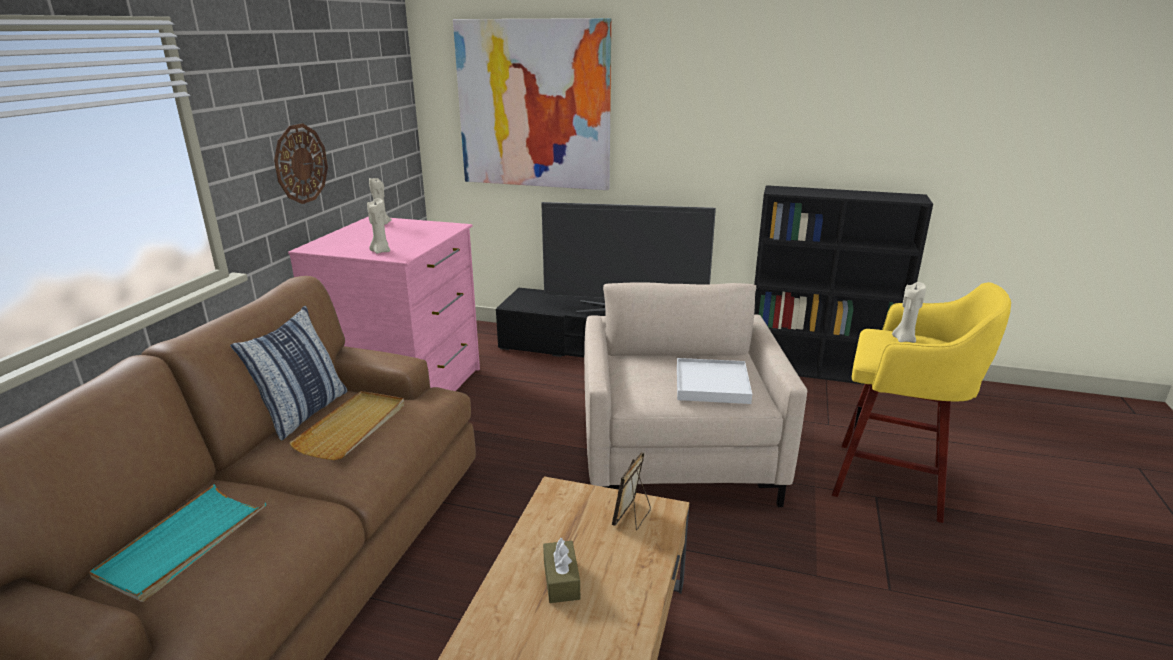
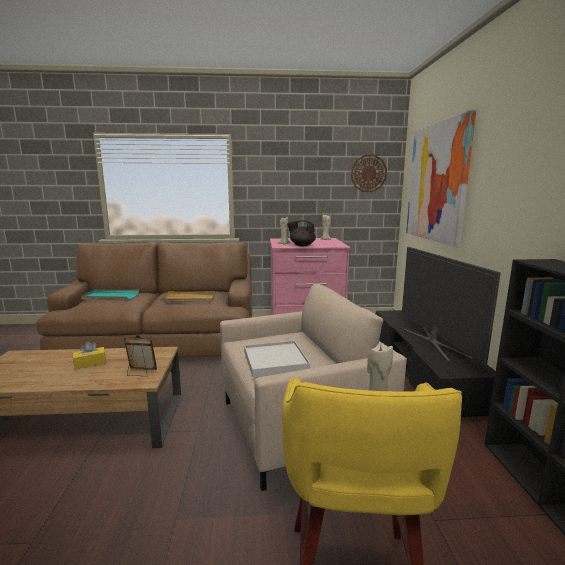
camera: 70 degrees right, 10 degrees down
pillow [230,306,348,441] -> none
wall clock [274,123,328,204] -> wall clock moved to [351,155,387,192]
brown tissue box [543,538,580,603] -> yellow tissue box [73,341,106,369]
none -> black teapot [287,220,316,247]

